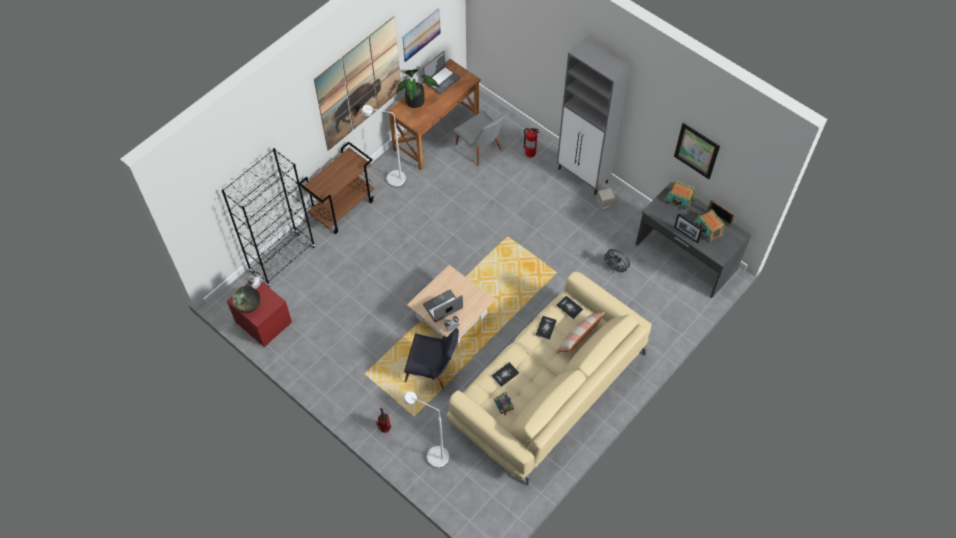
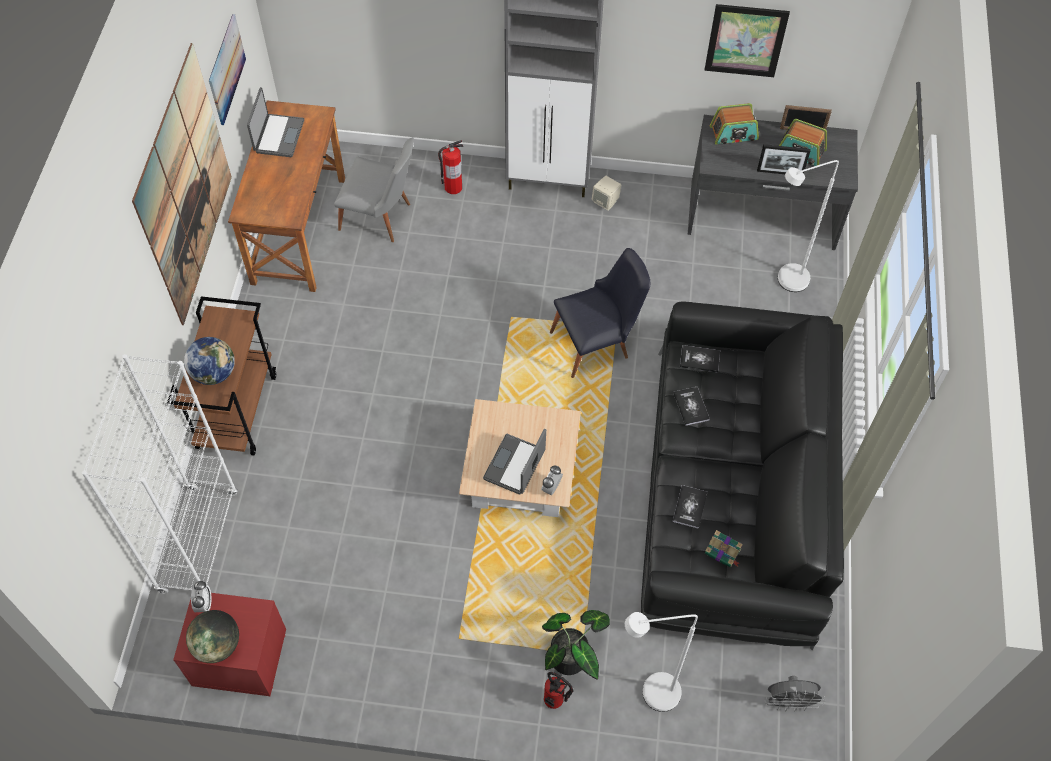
camera: 35 degrees left, 0 degrees up
black bookcase [221,148,315,287] -> white bookcase [82,354,238,594]
white floor lamp [361,105,406,187] -> white floor lamp moved to [778,160,839,292]
potted plant [397,69,440,108] -> potted plant moved to [542,610,610,680]
black chair [404,328,459,389] -> black chair moved to [550,248,650,378]
beige sofa [447,272,651,485] -> black sofa [641,301,844,650]
pillow [556,312,605,353] -> none
grey fan [602,249,630,274] -> grey fan moved to [765,676,826,712]
none -> globe [184,337,235,385]

